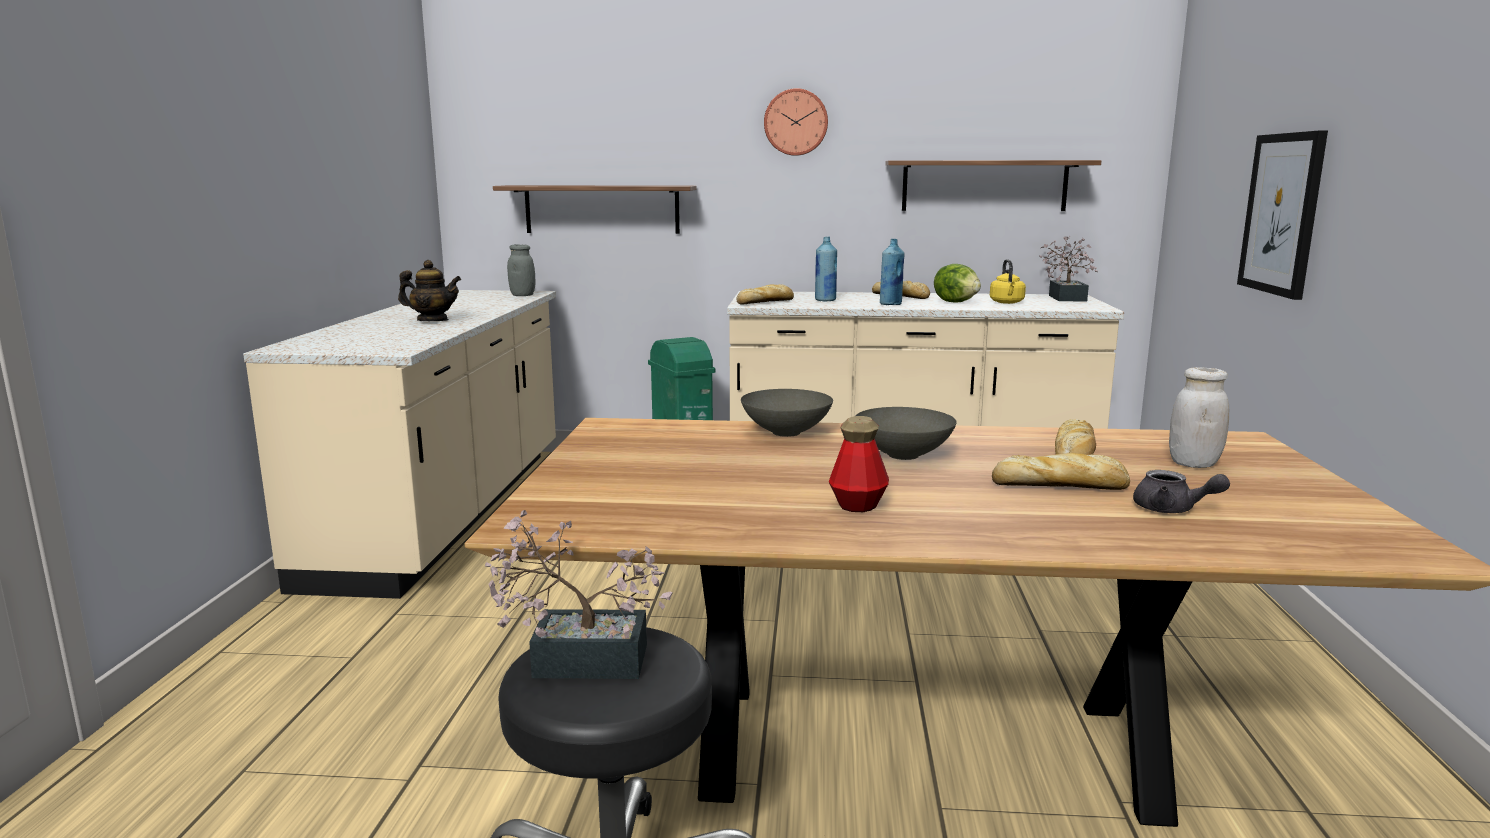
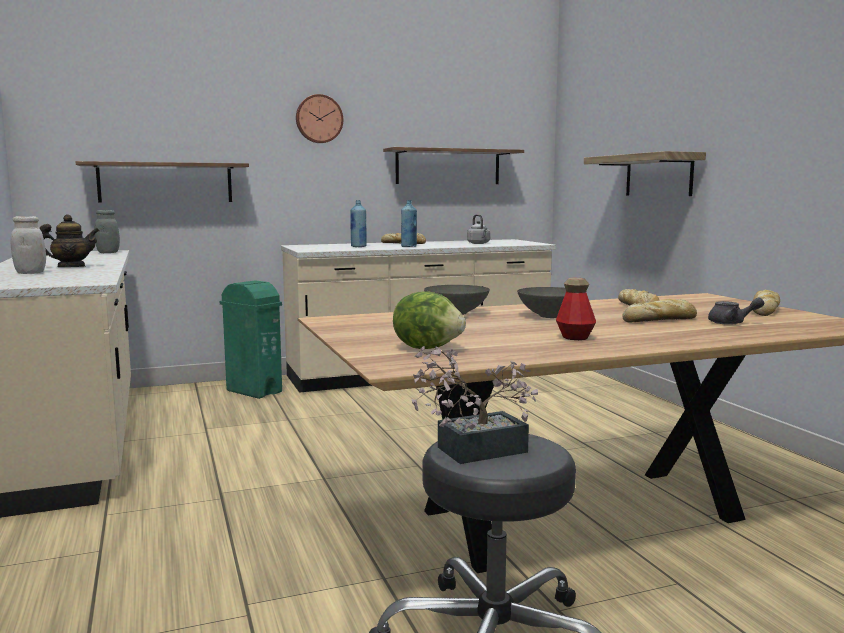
camera: 25 degrees left, 5 degrees down
bread [736,284,794,305] -> bread moved to [753,290,780,316]
lettuce [934,264,981,302] -> lettuce moved to [393,291,466,349]
yellow kettle [990,259,1026,304] -> grey kettle [467,214,490,244]
potted plant [1039,236,1098,302] -> none
white jar [1169,367,1229,468] -> white jar moved to [10,216,46,274]
picture [1237,130,1328,300] -> shelf [584,151,706,196]

